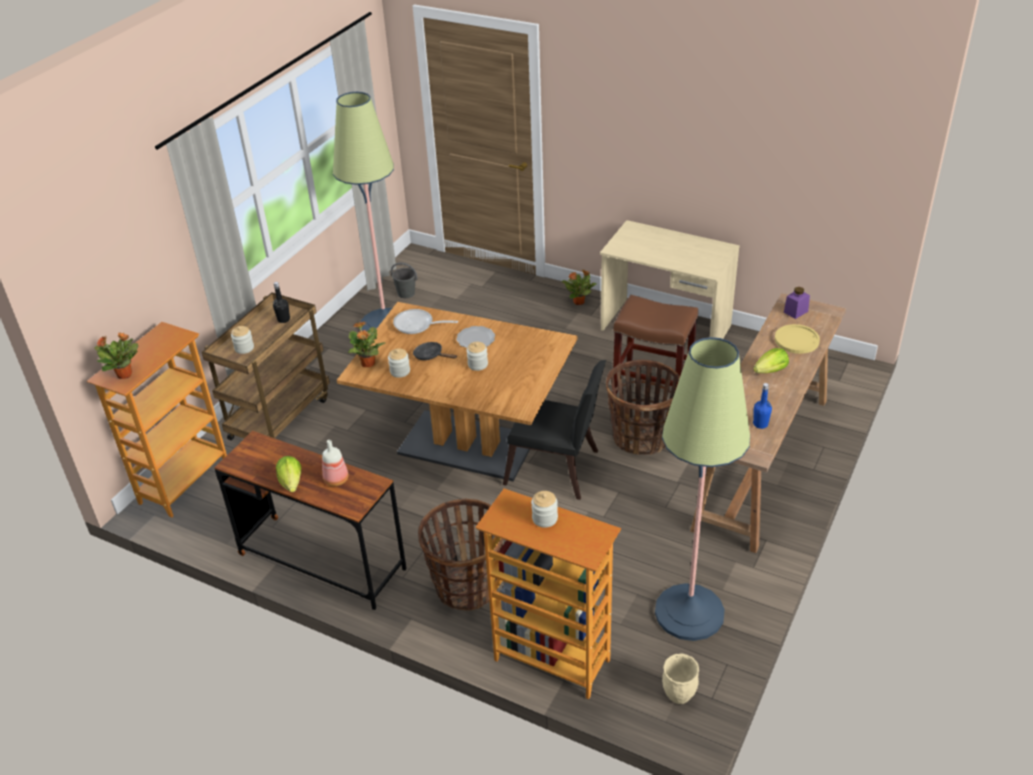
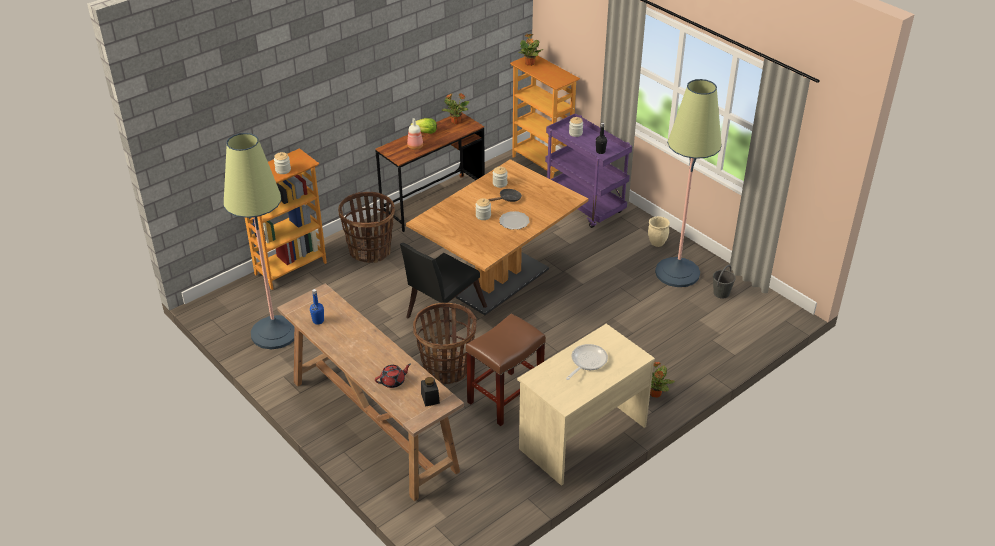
camera: 110 degrees right, 0 degrees up
brown cart [202,293,330,440] -> purple cart [545,113,632,228]
potted plant [348,322,385,367] -> potted plant moved to [442,93,469,124]
frying pan [393,309,458,334] -> frying pan moved to [566,344,608,380]
beige planter [662,653,699,704] -> beige planter moved to [648,216,670,247]
lettuce [753,348,789,373] -> none
yellow plate [775,324,820,354] -> red teapot [375,364,411,388]
purple jar [784,287,810,319] -> black jar [421,377,440,407]

